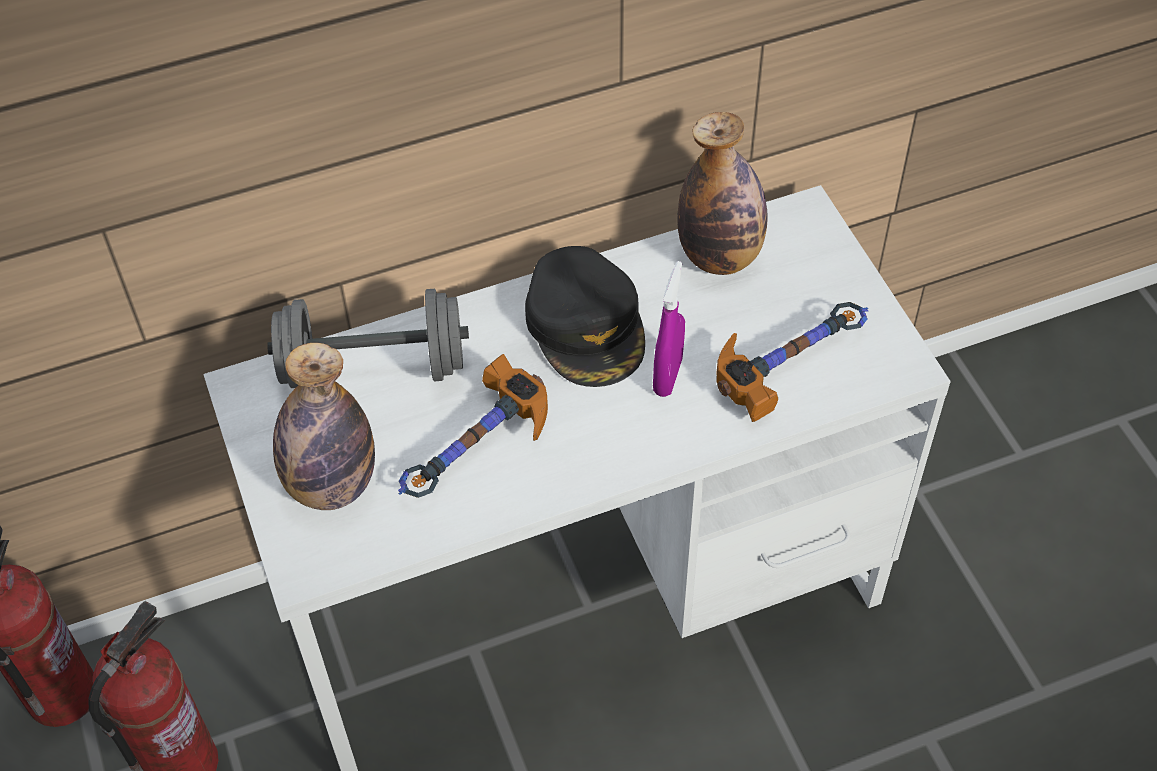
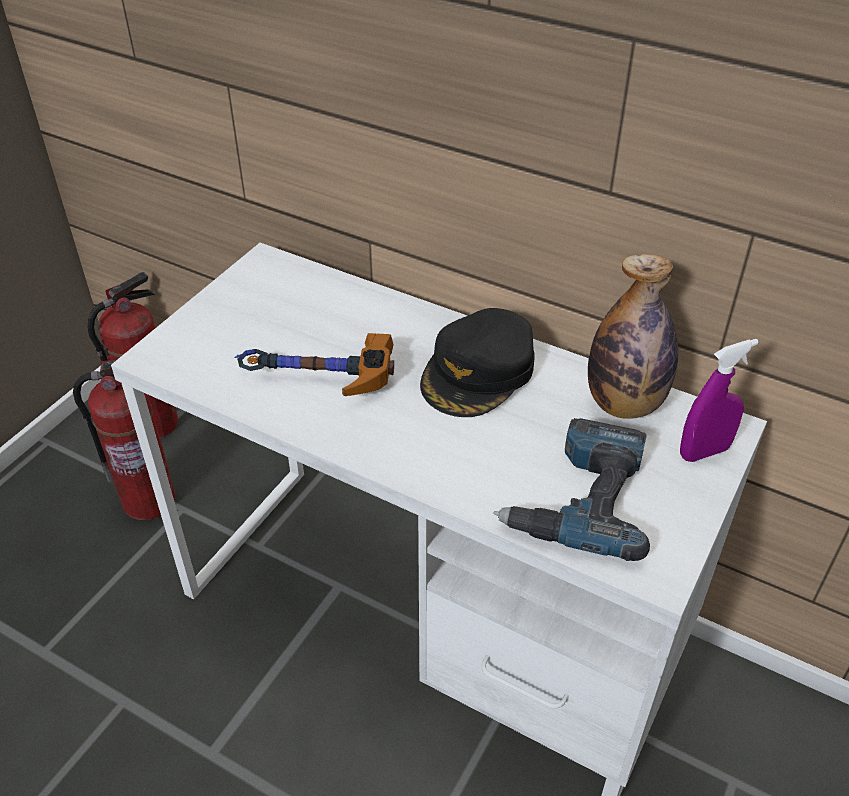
camera: 50 degrees right, 10 degrees down
grey dumbbell [267,289,469,388] -> none
bottle [273,343,375,510] -> none
purple spray bottle [653,261,685,397] -> purple spray bottle moved to [680,339,759,462]
hammer [716,302,868,422] -> power drill [493,418,650,561]

